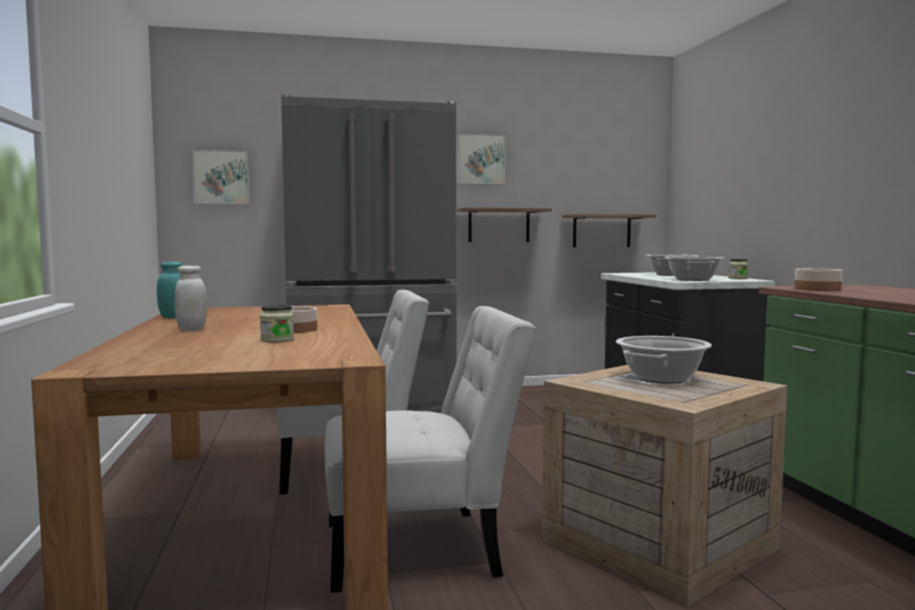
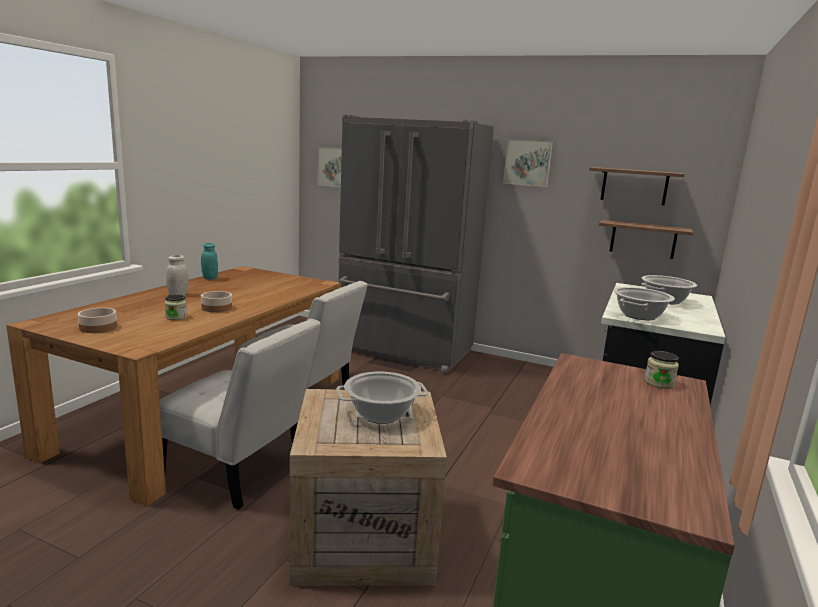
camera: 35 degrees right, 10 degrees up
shelf [456,207,552,242] -> shelf moved to [589,167,685,205]
jar [728,259,749,279] -> jar moved to [644,351,679,388]
bowl [795,268,842,291] -> bowl moved to [78,308,117,333]

